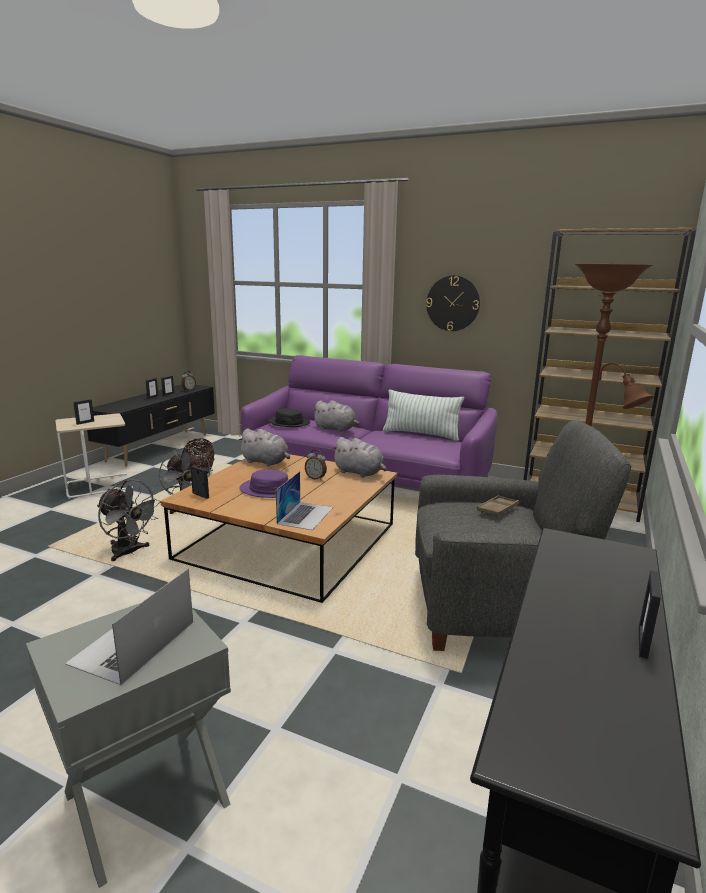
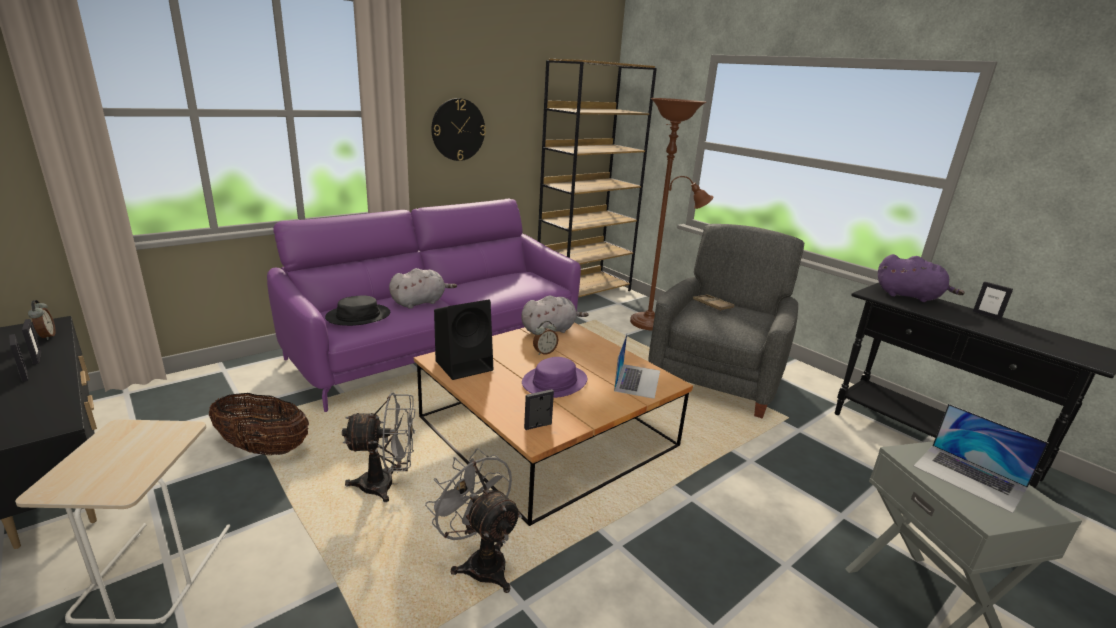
camera: 65 degrees left, 5 degrees up
picture frame [73,399,94,425] -> none
grey fan [97,480,160,561] -> grey fan turned 105 degrees counterclockwise [425,448,522,593]
grey plush toy [238,428,290,466] -> black speaker [434,300,494,380]
laptop [276,471,333,530] -> laptop turned 60 degrees clockwise [614,334,660,399]
pillow [383,389,464,441] -> none
none -> purple plush toy [878,254,965,302]

